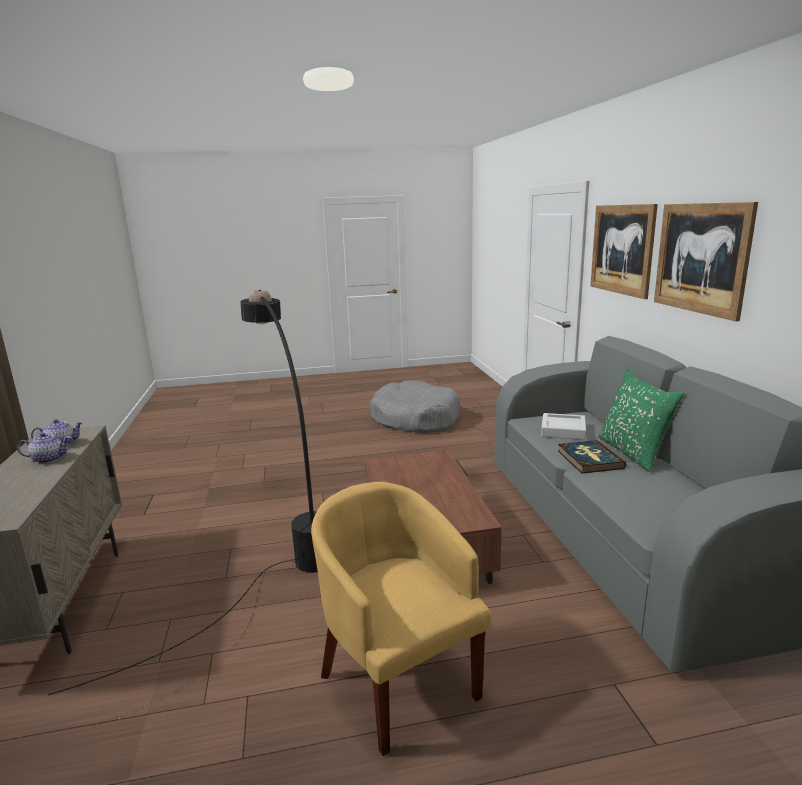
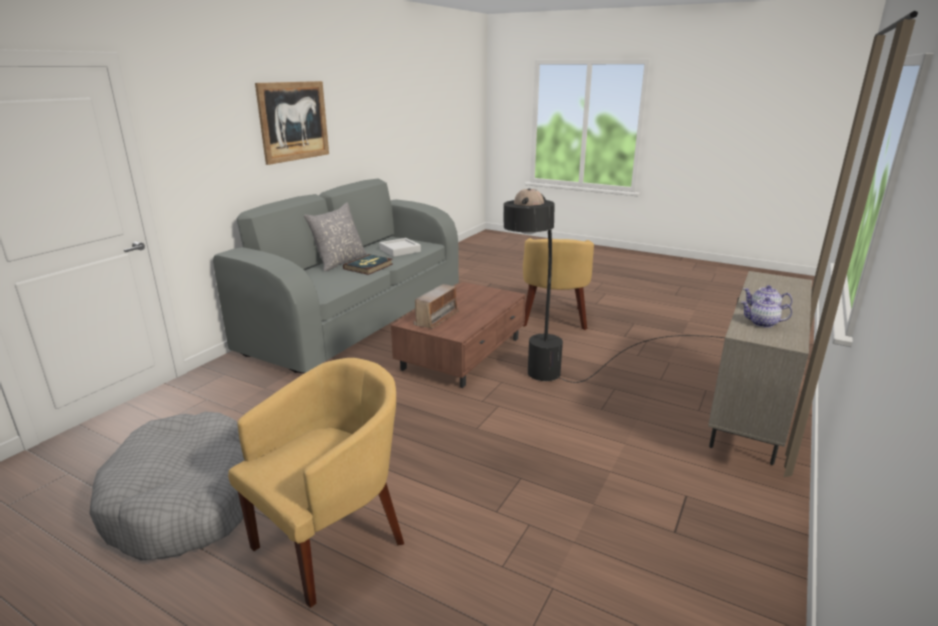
camera: 140 degrees left, 5 degrees up
grey tray [541,413,586,440] -> grey tray moved to [379,238,421,257]
picture [590,204,658,299] -> none
green pillow [598,368,684,472] -> grey pillow [304,202,367,271]
none -> yellow armchair [228,358,404,608]
none -> radio [413,284,458,329]

